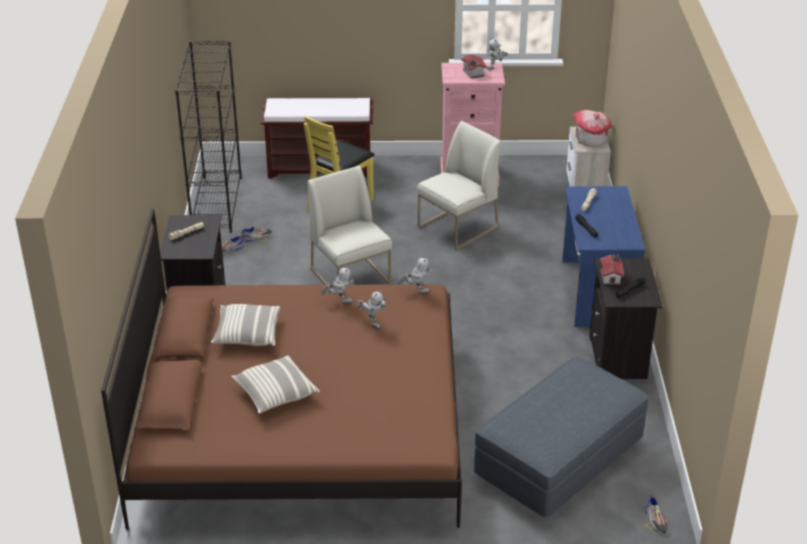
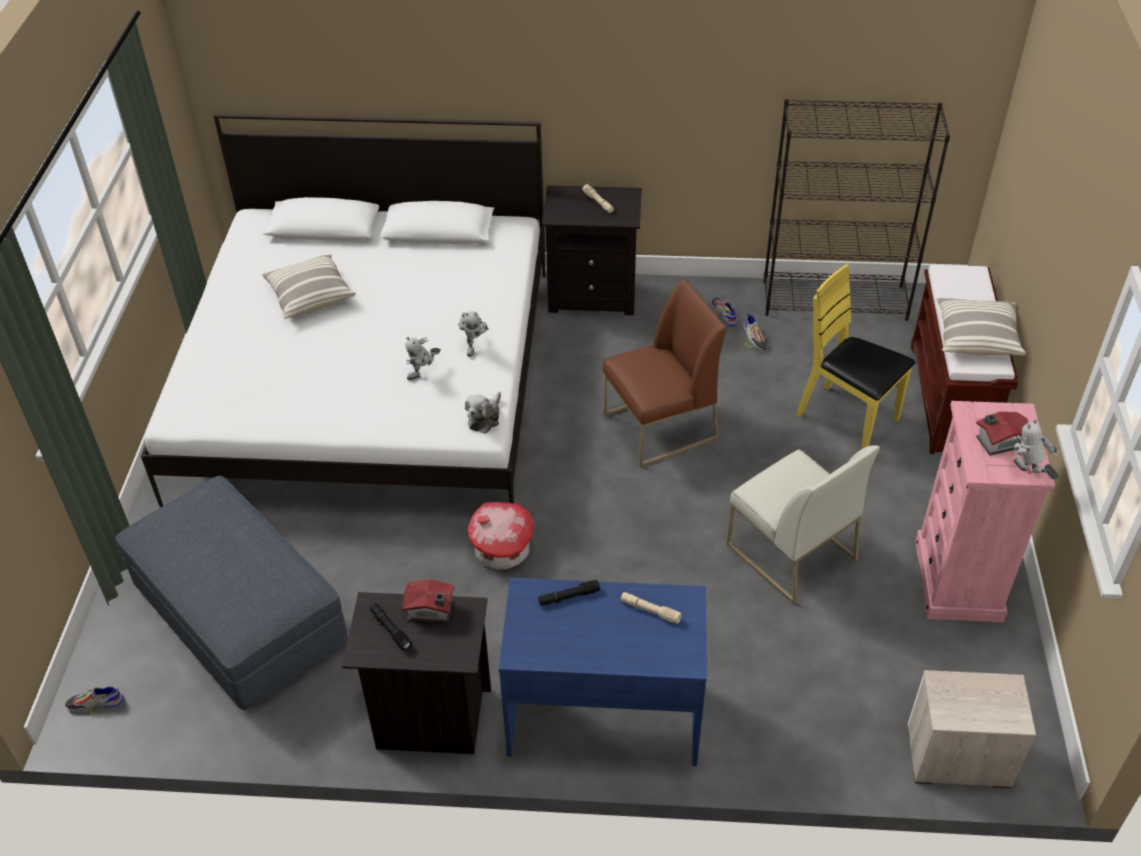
camera: 95 degrees right, 10 degrees up
brown bed [101,208,462,530] -> white bed [141,114,545,507]
pillow [211,304,280,346] -> pillow moved to [937,297,1026,355]
white chair [308,165,392,285] -> brown chair [603,278,727,467]
toy robot [398,256,432,294] -> plush toy [465,392,501,434]
toy house [573,110,612,147] -> toy house moved to [468,502,534,569]

